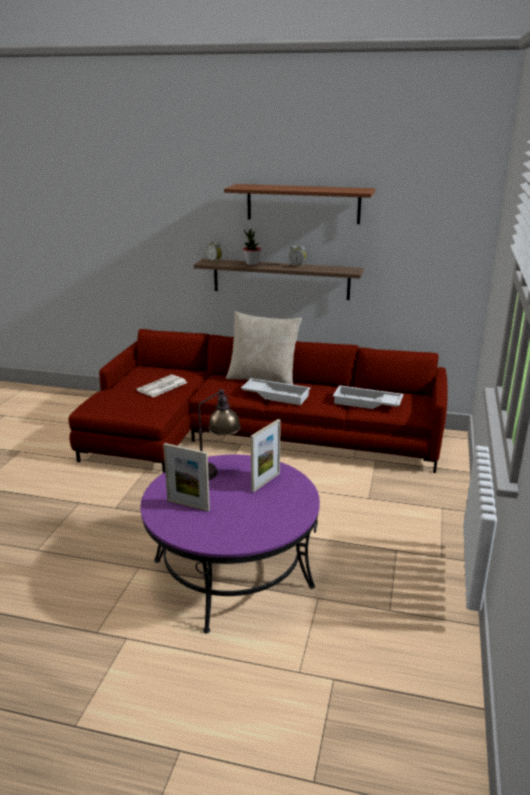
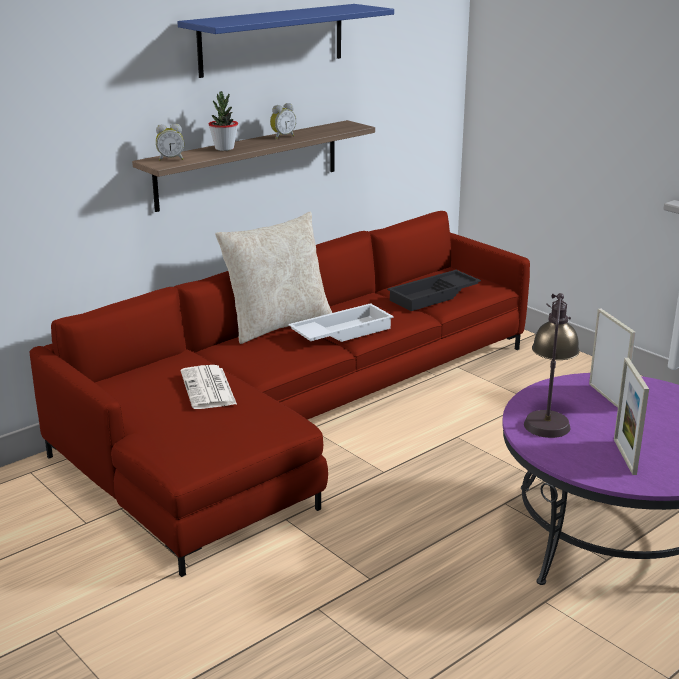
camera: 55 degrees left, 0 degrees up
picture frame [163,443,210,512] -> picture frame turned 120 degrees clockwise [614,358,649,475]
brown shelf [224,184,375,224] -> blue shelf [178,4,394,78]
white tray [333,385,404,409] -> black tray [387,270,481,311]

